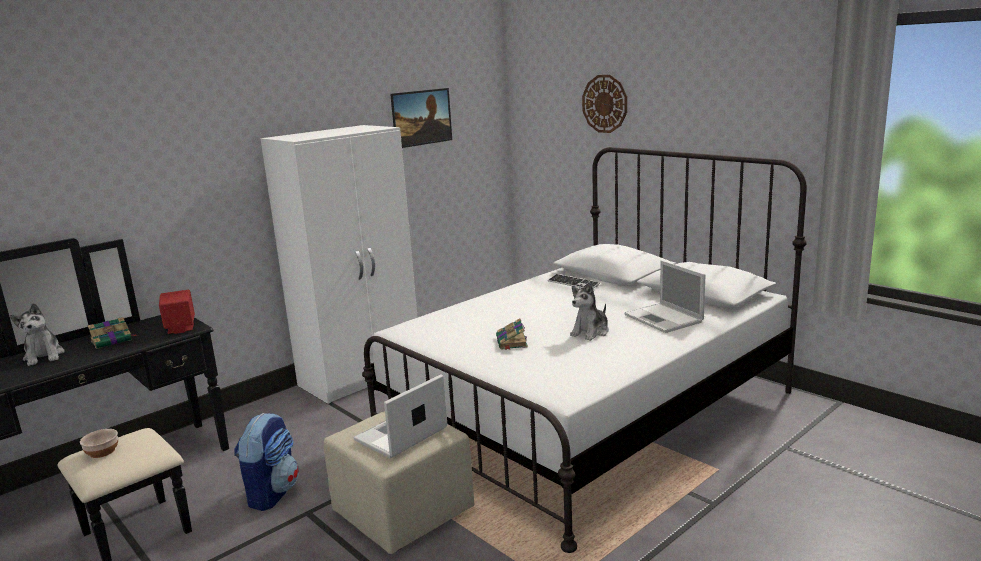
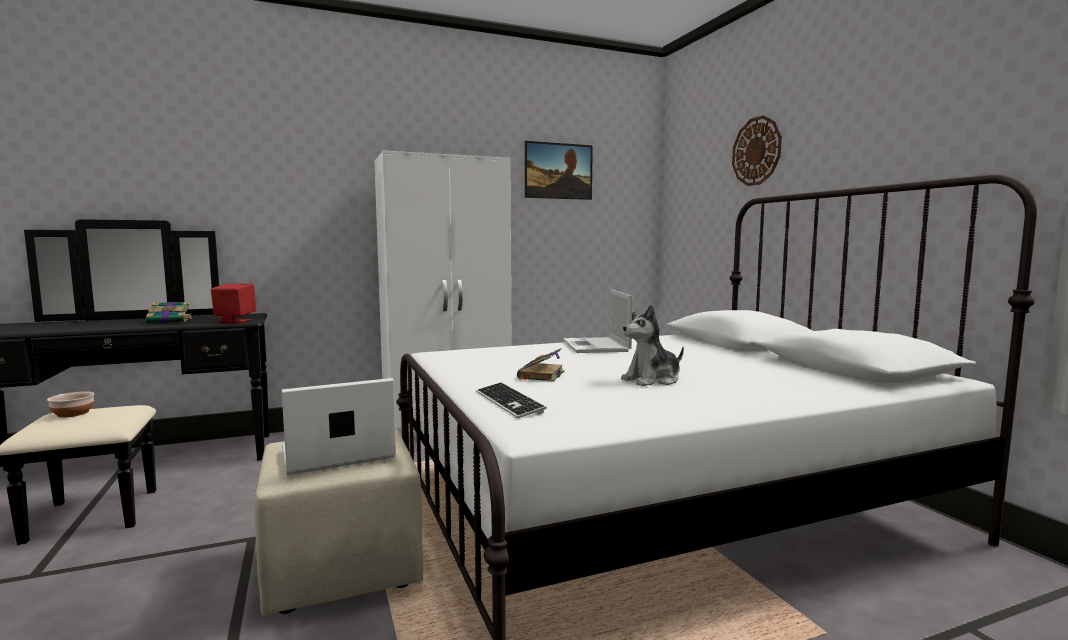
camera: 20 degrees right, 10 degrees down
plush toy [9,303,65,366] -> none
backpack [234,413,299,511] -> none
keyboard [548,274,600,288] -> keyboard moved to [476,382,547,418]
laptop [624,260,705,333] -> laptop moved to [563,290,633,353]

